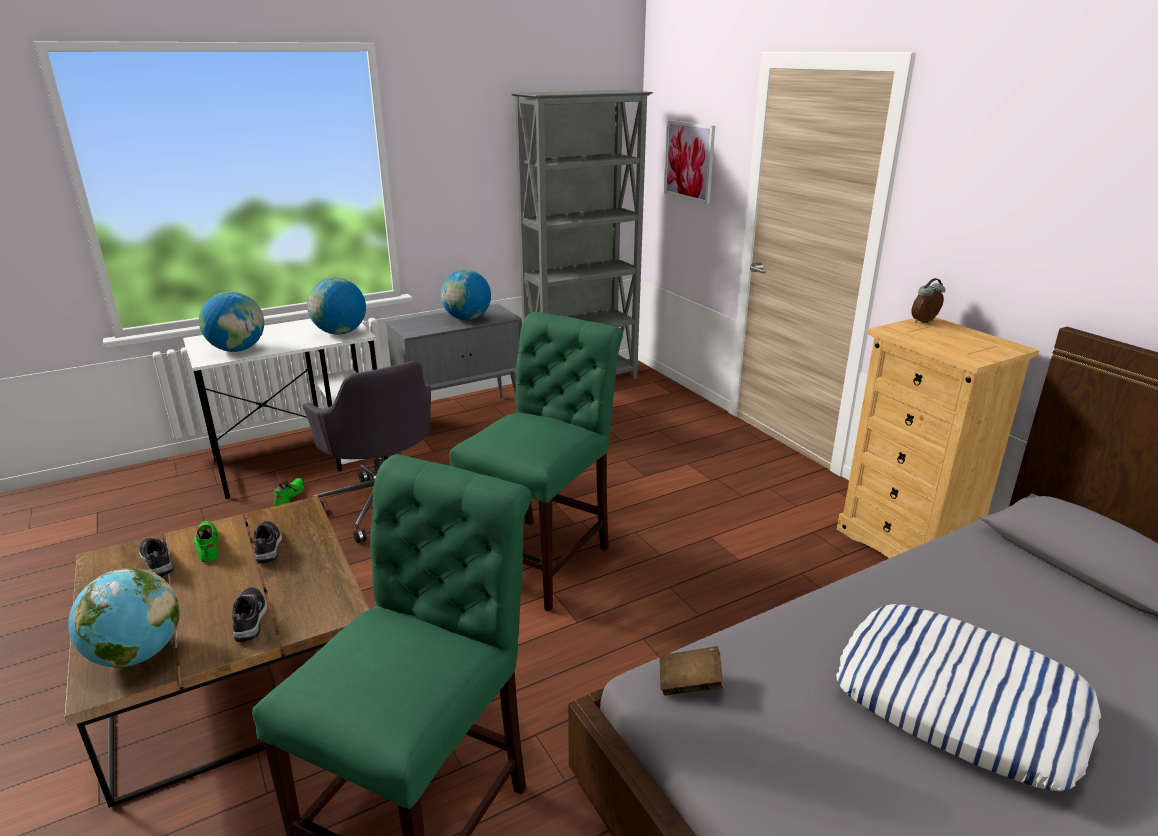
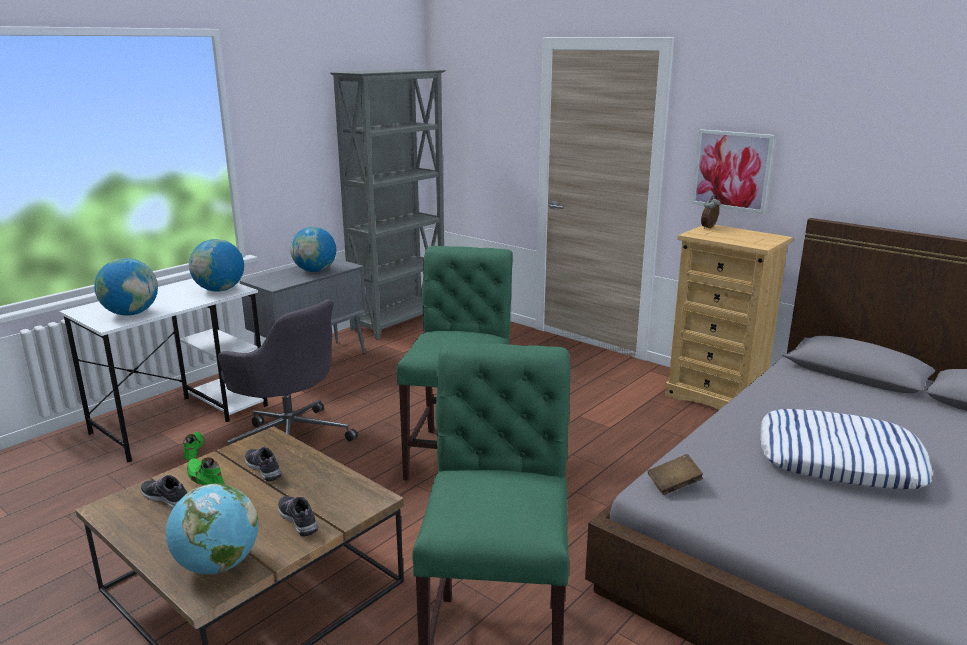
camera: 20 degrees left, 5 degrees down
picture [664,120,715,204] -> picture moved to [692,129,775,214]

